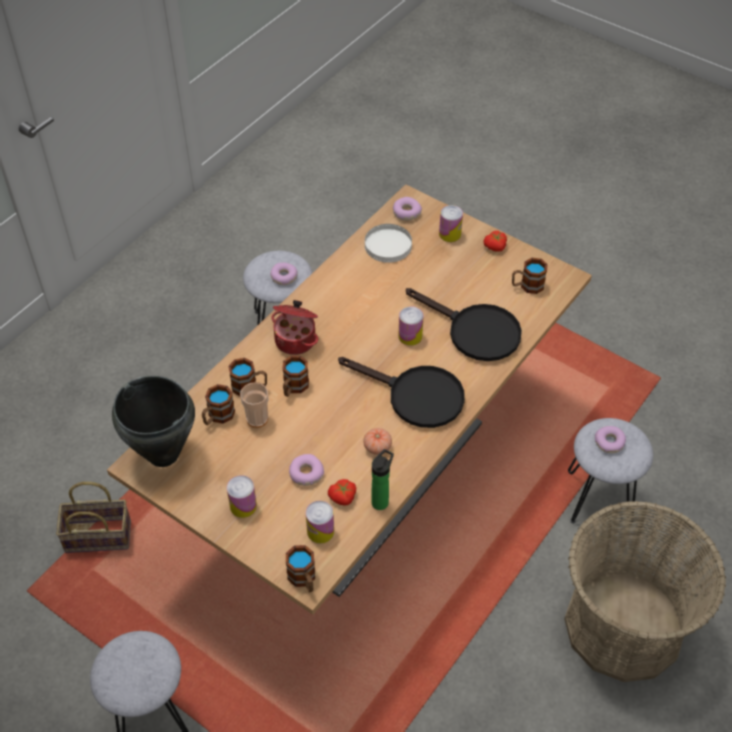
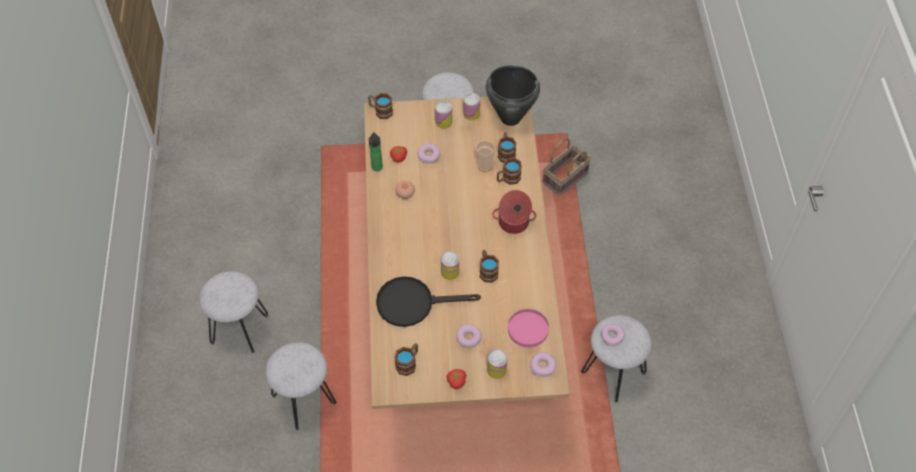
camera: 140 degrees right, 5 degrees up
mug [282,356,309,397] -> mug moved to [480,250,499,283]
can [306,501,334,543] -> can moved to [463,93,480,120]
black frying pan [338,357,465,428] -> none
white plate [365,224,412,263] -> pink plate [508,309,549,348]
basket [564,501,726,682] -> grey stool [199,271,268,353]
donut [595,426,626,453] -> donut moved to [456,324,482,348]

